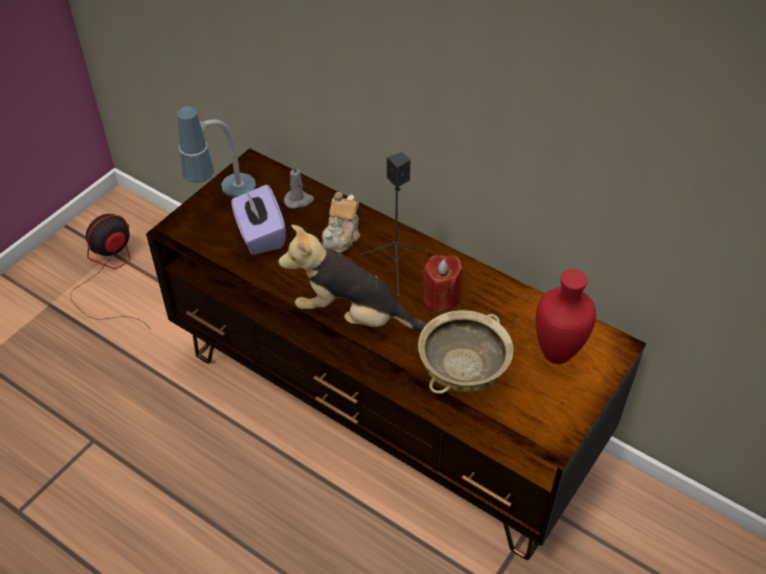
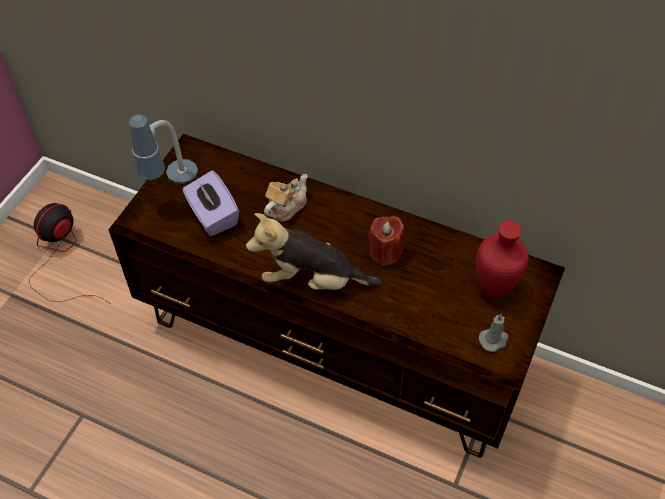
camera: 10 degrees left, 5 degrees up
grey candle [284,164,314,209] -> grey candle moved to [479,314,508,352]
teapot [322,192,361,253] -> teapot turned 150 degrees counterclockwise [264,174,308,222]
black speaker [361,152,427,296] -> none
beige bowl [418,310,513,394] -> none

